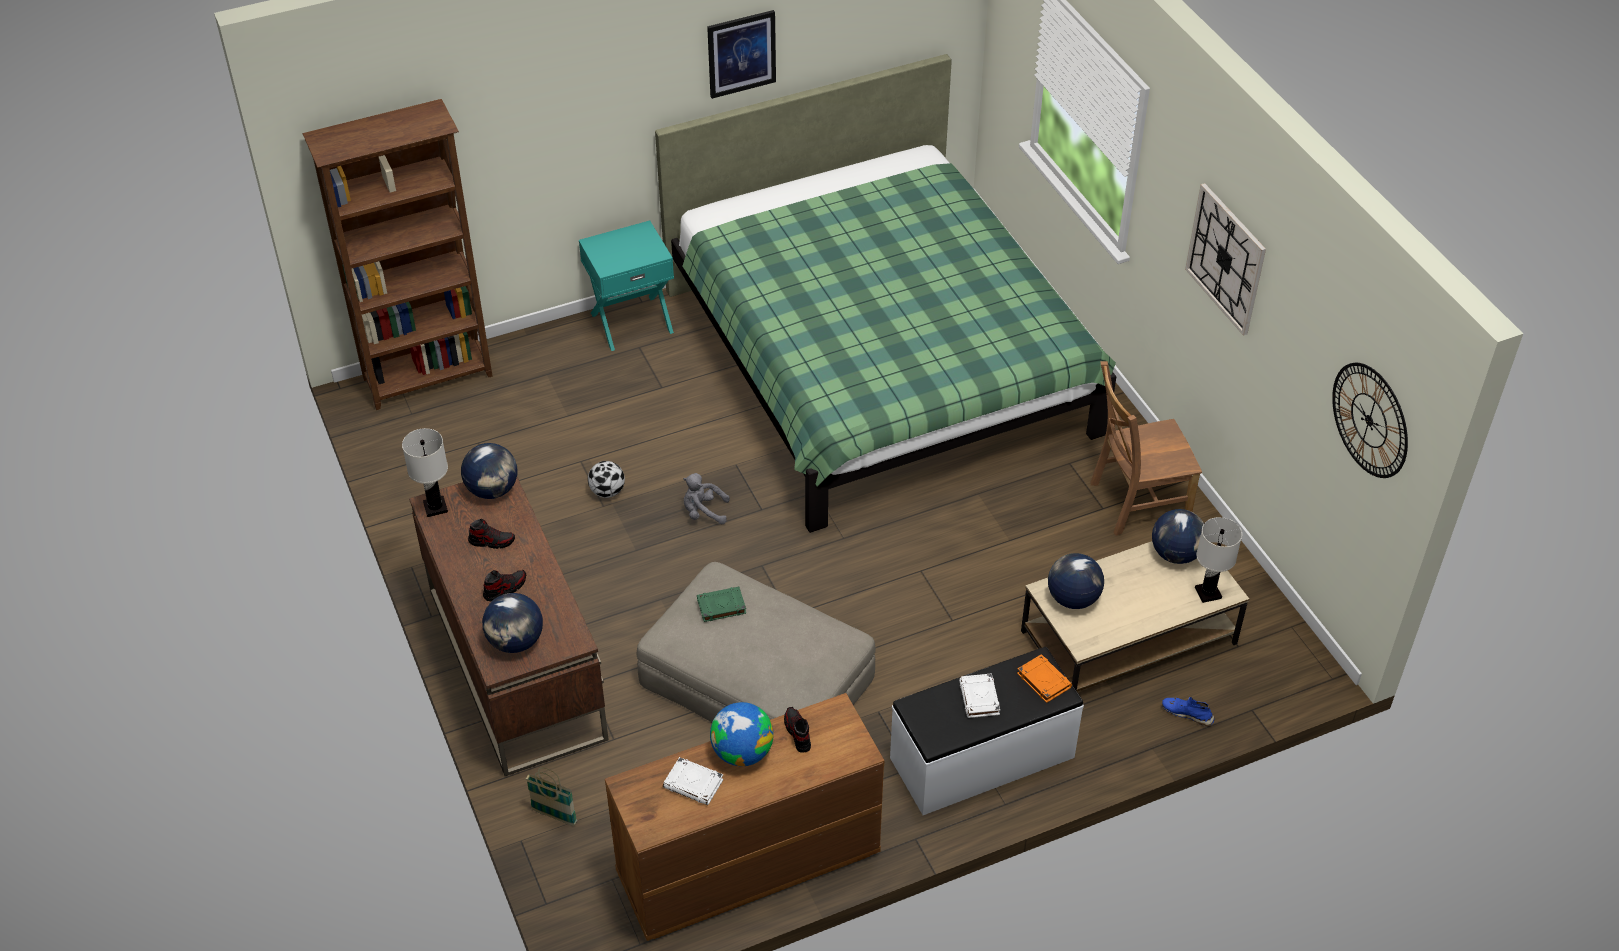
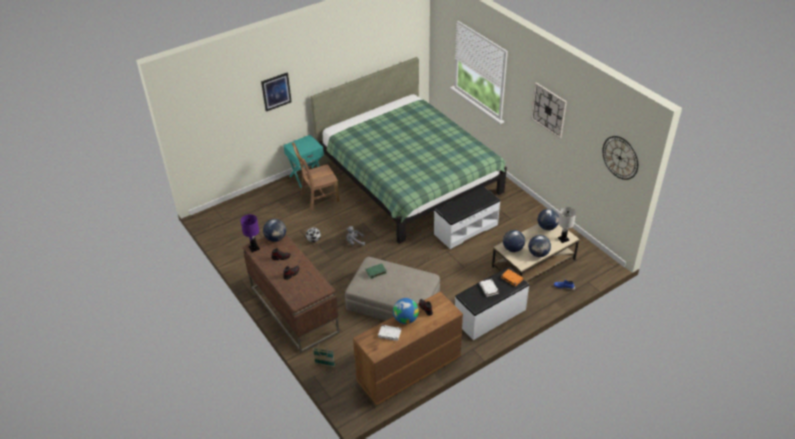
camera: 10 degrees left, 5 degrees down
brown bookcase [303,99,492,410] -> none
white table lamp [402,428,448,517] -> purple table lamp [240,214,260,252]
globe [482,593,543,653] -> globe moved to [528,235,551,257]
picture [707,10,776,99] -> picture moved to [261,73,292,112]
brown chair [1090,361,1202,536] -> brown chair moved to [292,143,339,210]
none -> white bench [434,186,500,249]

